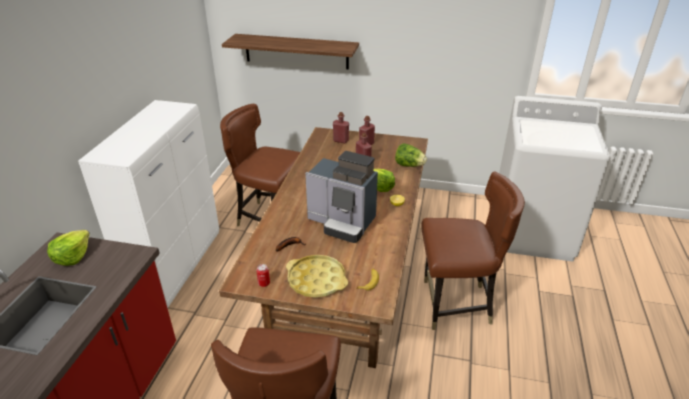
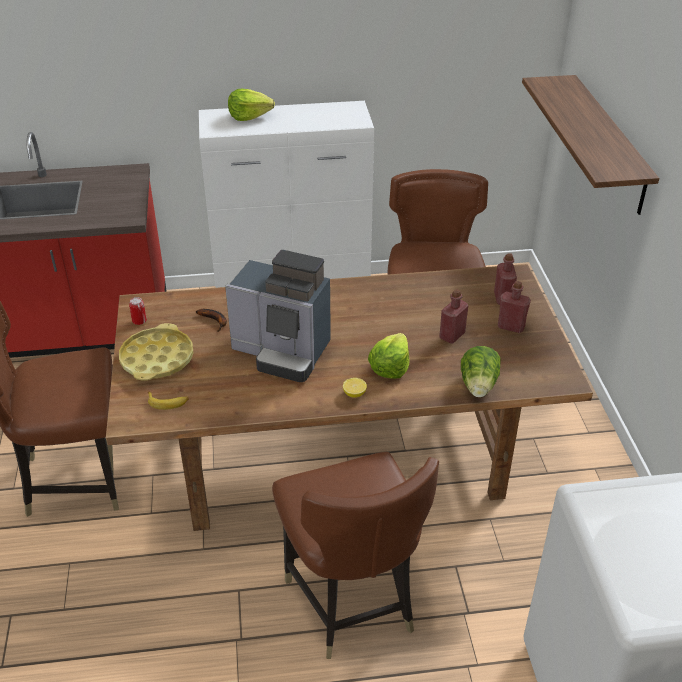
camera: 70 degrees right, 5 degrees up
lettuce [47,230,90,266] -> lettuce moved to [228,89,275,121]
coffee machine [305,151,378,243] -> coffee machine turned 75 degrees counterclockwise [225,250,331,382]

